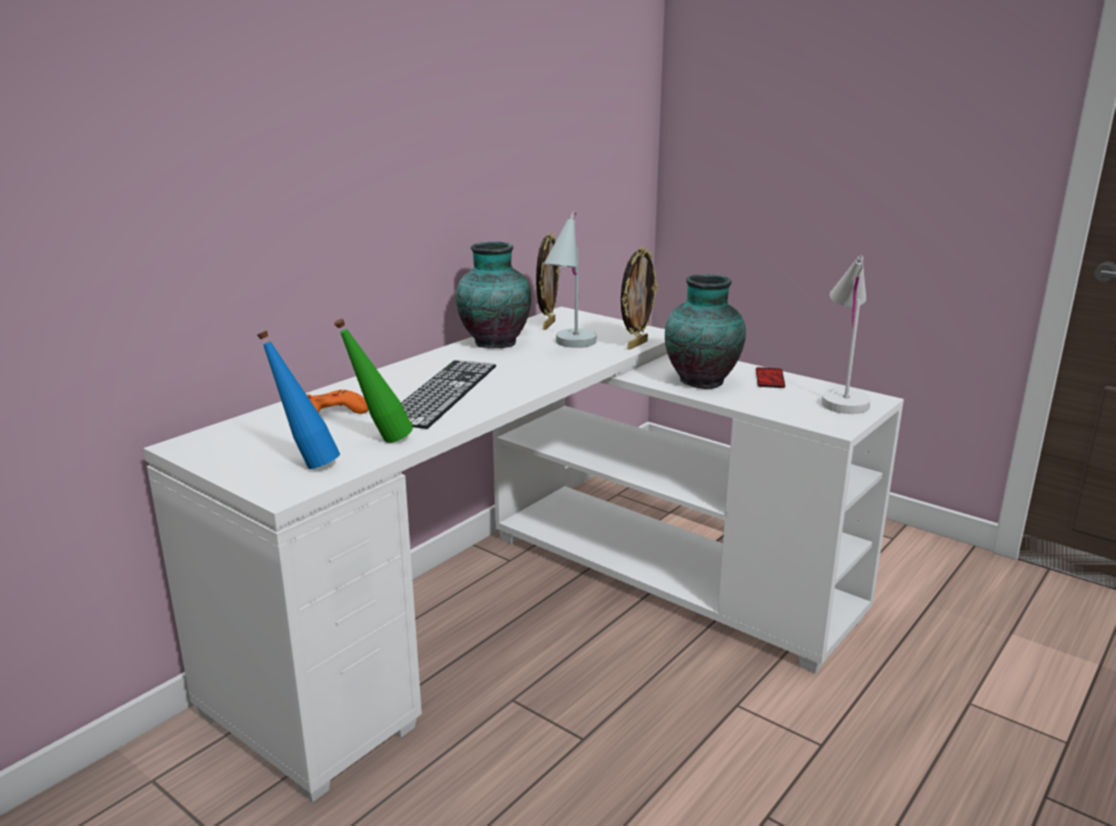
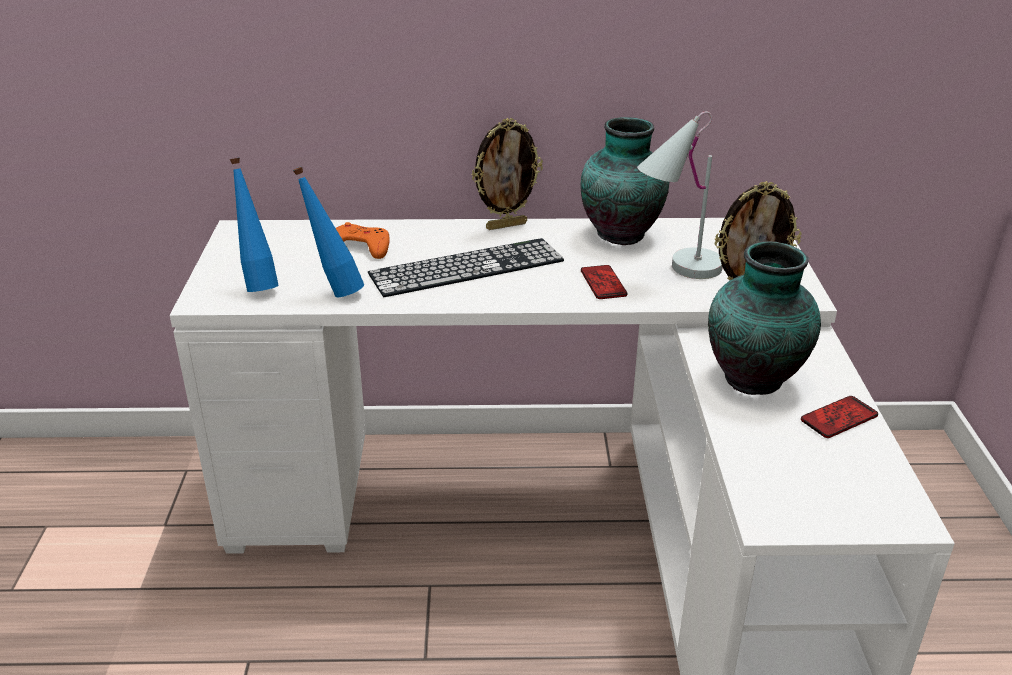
camera: 50 degrees right, 10 degrees up
green bottle [334,319,413,443] -> blue bottle [293,167,364,297]
picture frame [536,232,560,330] -> picture frame moved to [471,118,543,230]
white table lamp [821,255,870,414] -> none
none -> phone [581,265,627,299]

